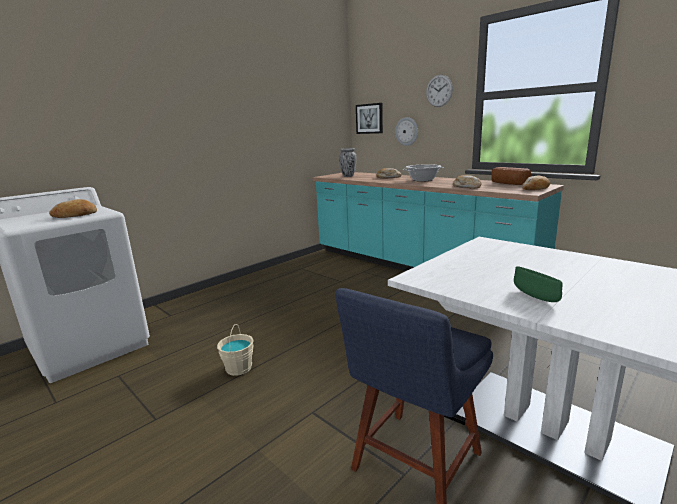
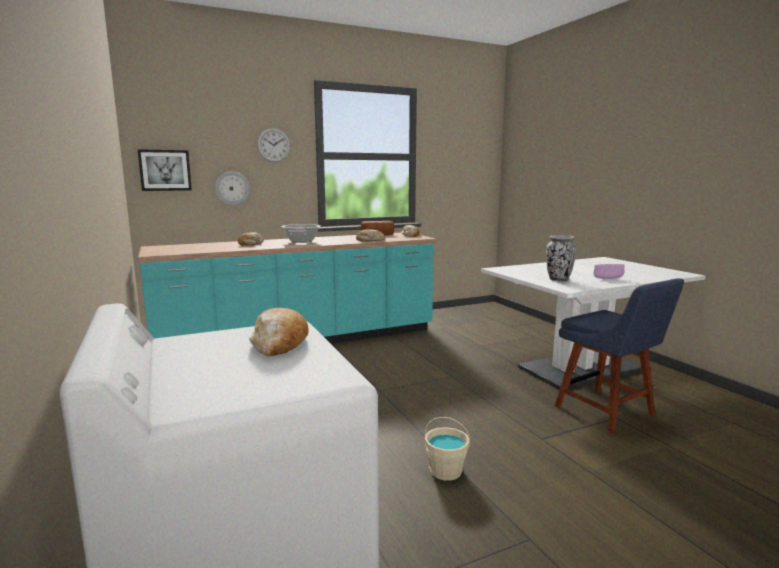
camera: 70 degrees left, 5 degrees down
vase [339,148,357,177] -> vase moved to [546,235,576,282]
green bowl [514,266,563,302] -> purple bowl [594,264,624,279]

